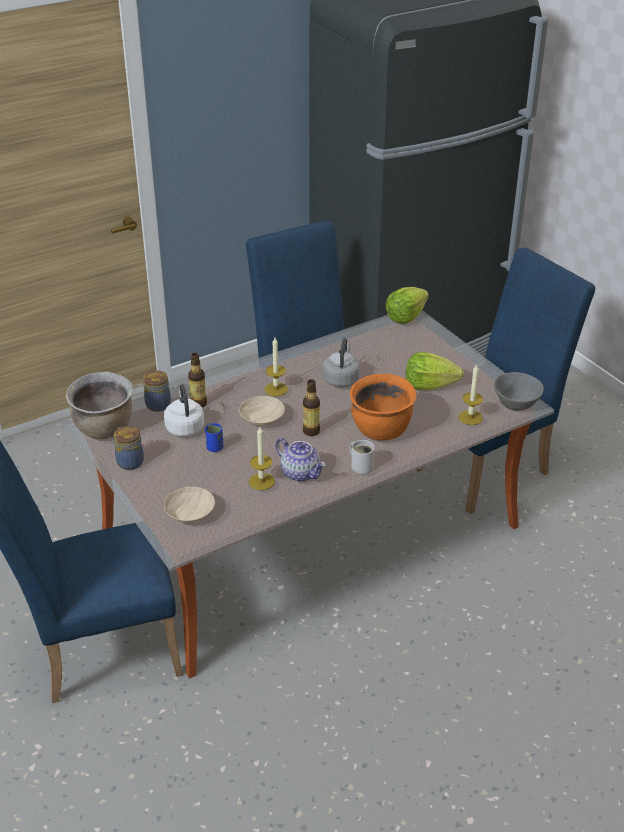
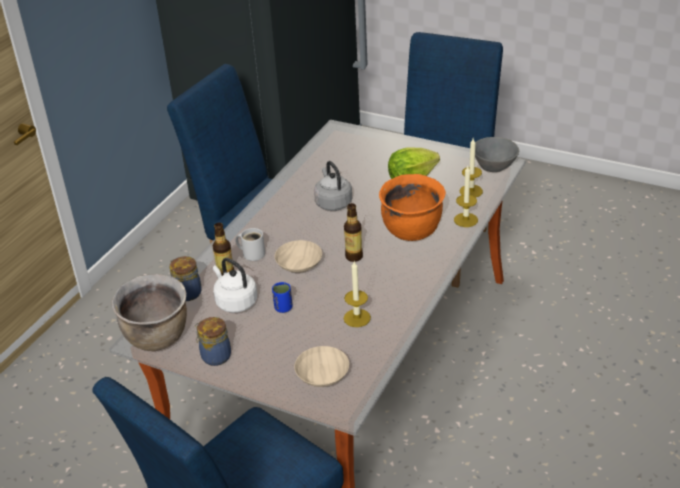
camera: 30 degrees left, 0 degrees up
candle [265,338,288,396] -> candle moved to [454,166,478,227]
teapot [275,438,326,482] -> none
white mug [350,440,375,474] -> white mug moved to [235,228,265,261]
lettuce [386,287,429,324] -> none

